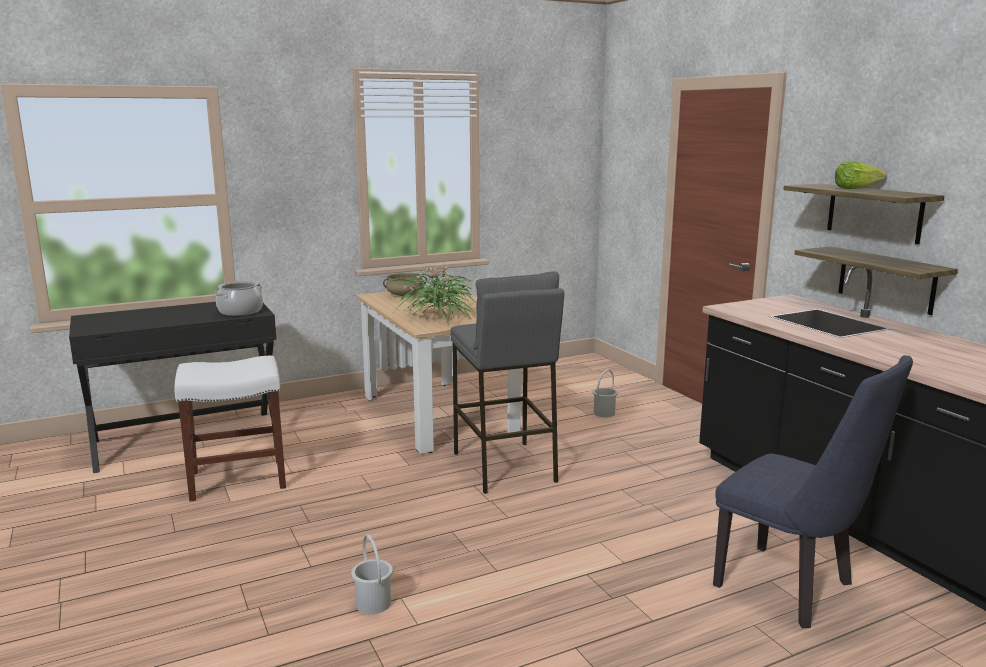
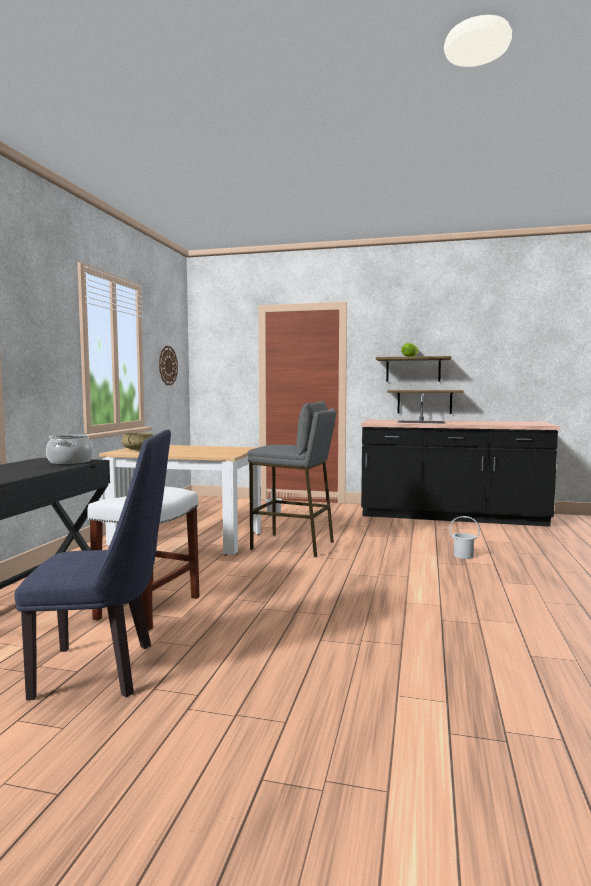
camera: 50 degrees left, 10 degrees down
white bucket [351,534,393,614] -> white bucket moved to [449,516,480,559]
potted plant [392,266,476,325] -> none
blue chair [713,355,913,628] -> blue chair moved to [15,429,171,700]
none -> wall clock [159,346,178,385]

